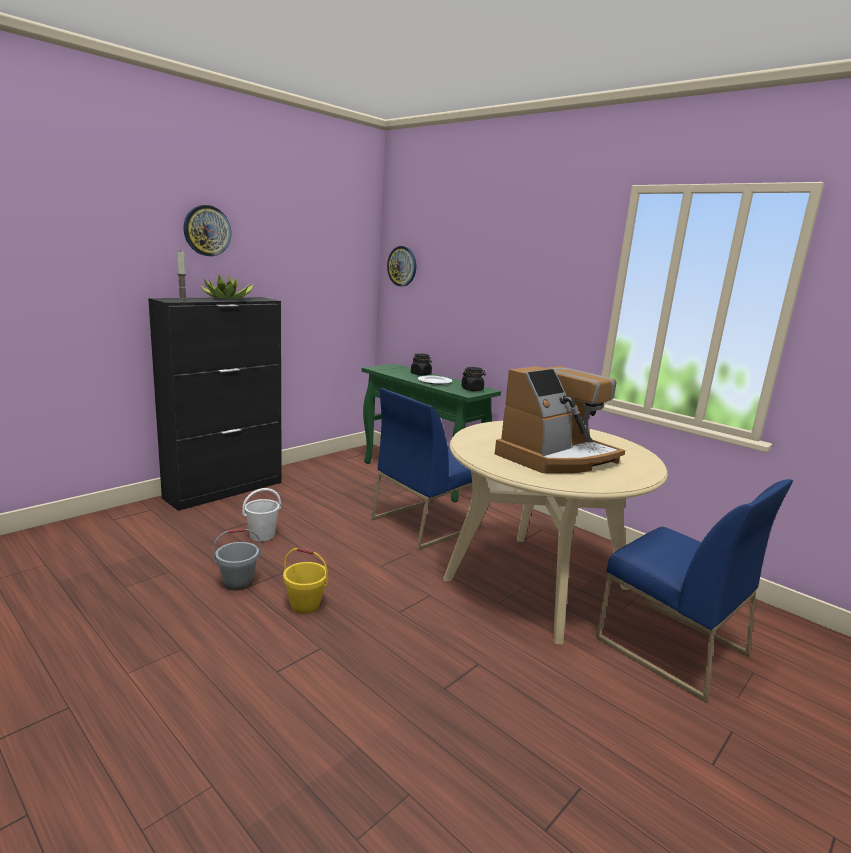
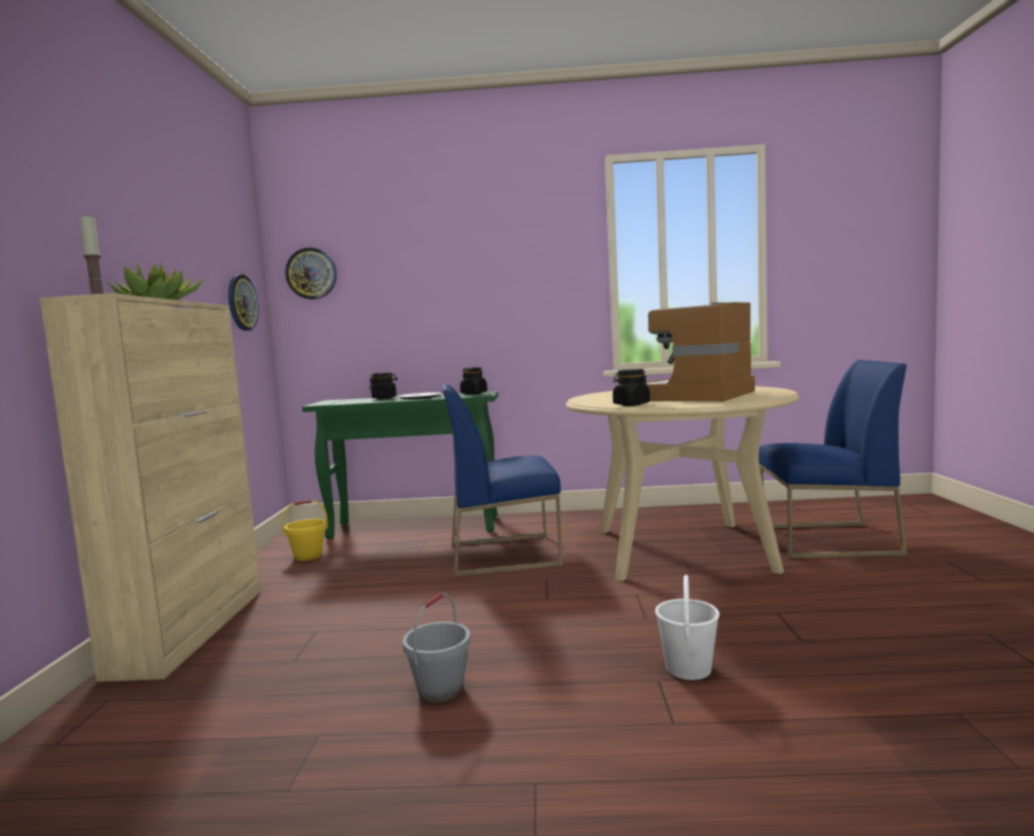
camera: 40 degrees left, 10 degrees down
black cabinet [148,297,282,511] -> beige cabinet [40,293,261,682]
wall clock [183,205,232,256] -> wall clock moved to [228,274,259,331]
white bucket [242,488,281,541] -> white bucket moved to [655,575,720,680]
yellow bucket [283,547,328,614] -> yellow bucket moved to [282,500,328,561]
blue chair [371,388,481,550] -> blue chair turned 75 degrees clockwise [443,384,563,577]
coffee machine [495,366,625,473] -> coffee machine turned 150 degrees counterclockwise [646,302,755,402]
none -> black jar [613,369,650,406]

